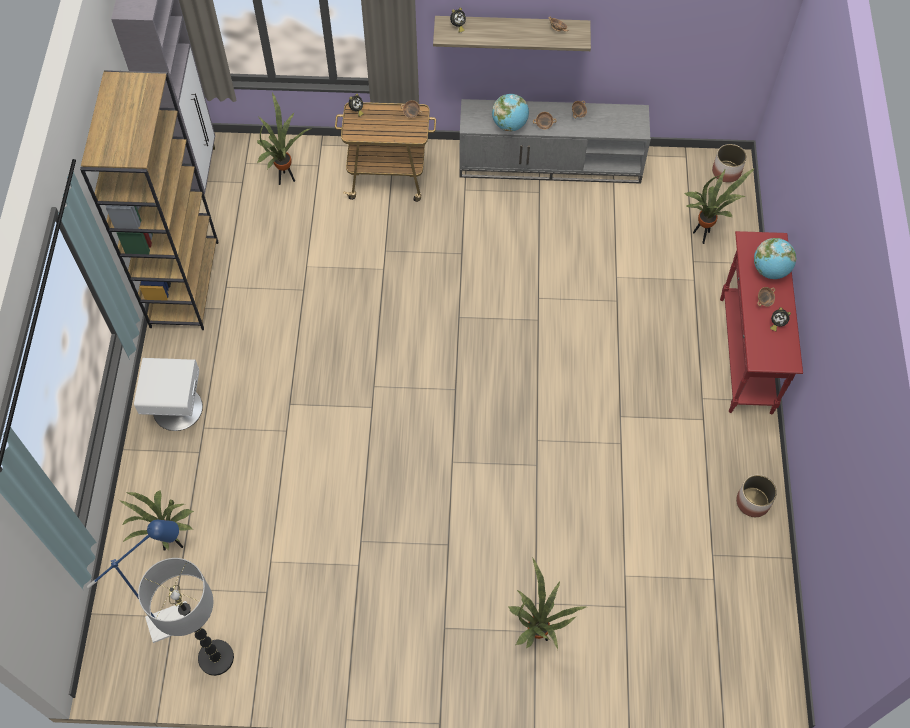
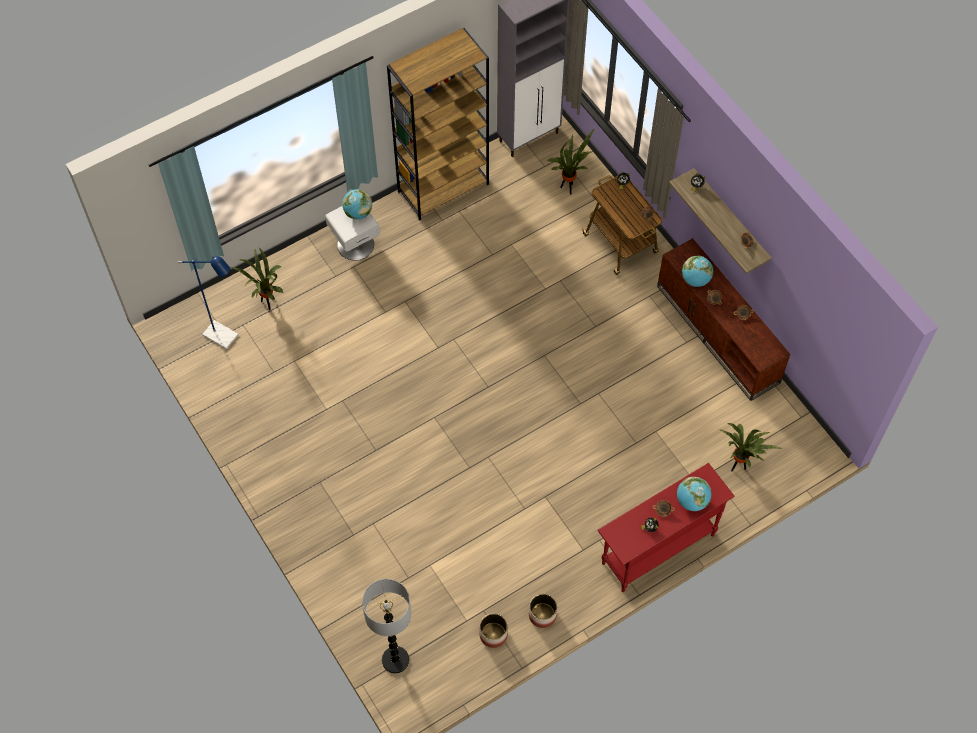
camera: 55 degrees right, 0 degrees up
floor lamp [138,558,234,676] -> floor lamp moved to [362,579,411,674]
grey tv stand [459,99,651,183] -> brown tv stand [657,238,790,401]
potted plant [508,559,586,649] -> none
planter [712,144,747,183] -> planter moved to [479,613,508,648]
none -> globe [342,189,372,219]

